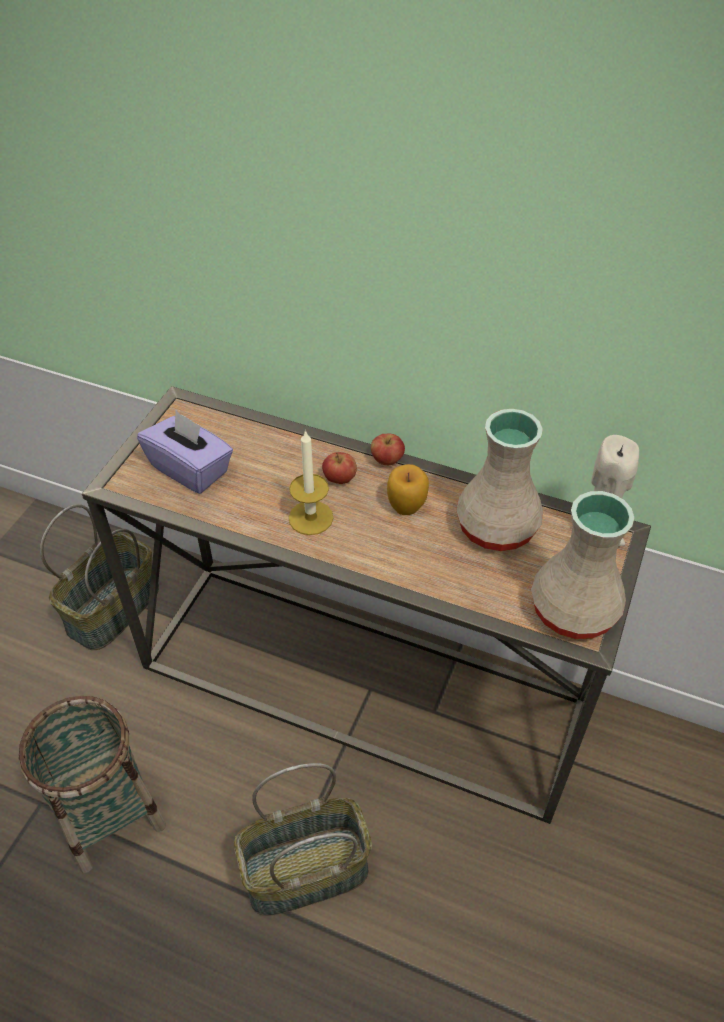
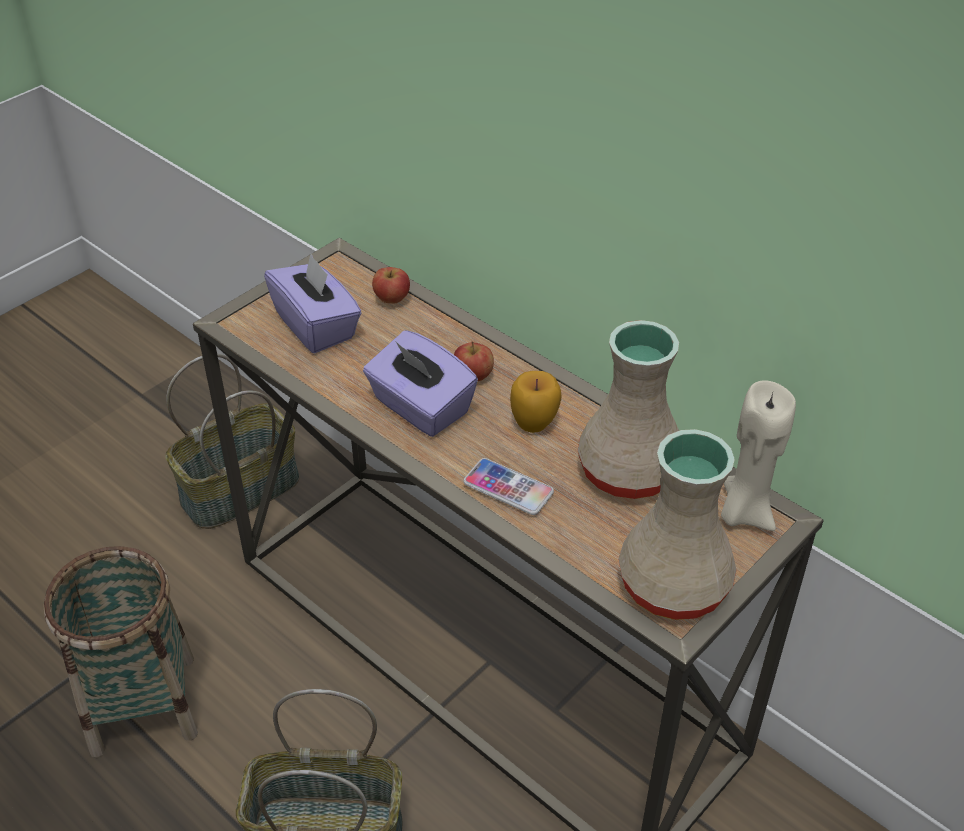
camera: 20 degrees right, 5 degrees down
candle [289,430,333,535] -> purple tissue box [363,330,478,437]
apple [371,433,405,466] -> apple moved to [372,267,410,304]
none -> phone [463,458,554,515]

